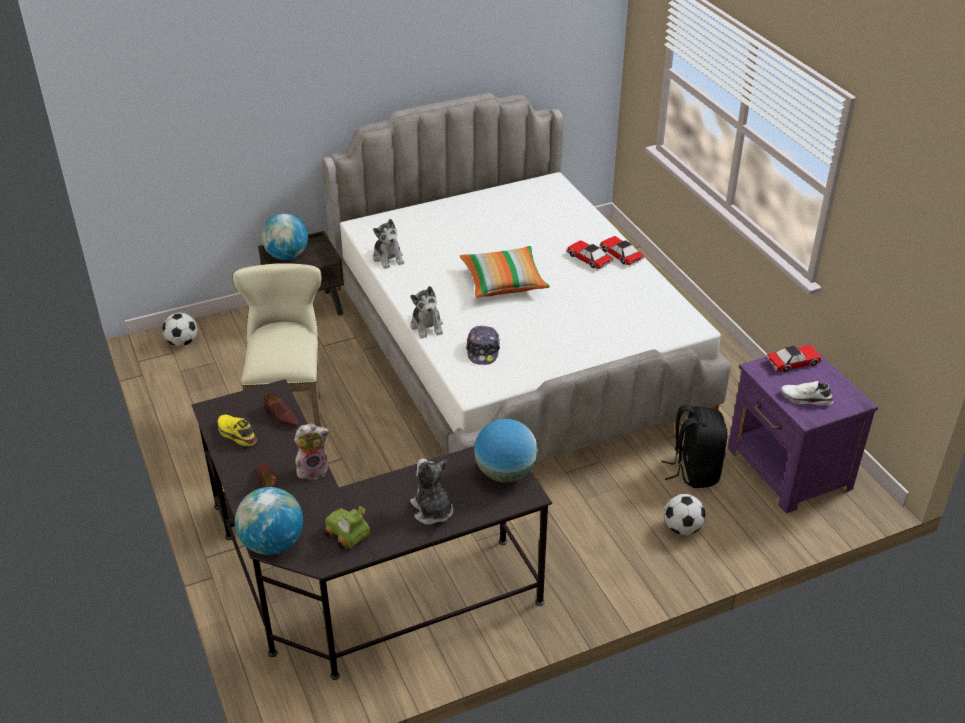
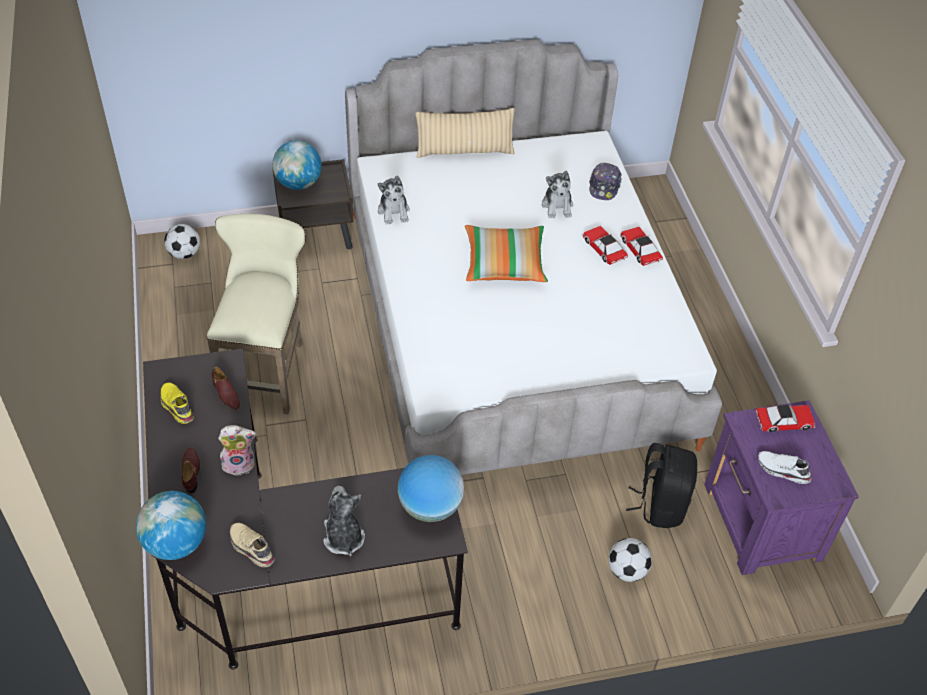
camera: 10 degrees right, 10 degrees up
toy car [324,506,370,550] -> beige shoe [230,523,275,567]
plush toy [410,286,443,338] -> plush toy moved to [542,171,573,218]
cap [466,326,500,365] -> cap moved to [589,163,622,200]
none -> beige pillow [415,108,515,158]

